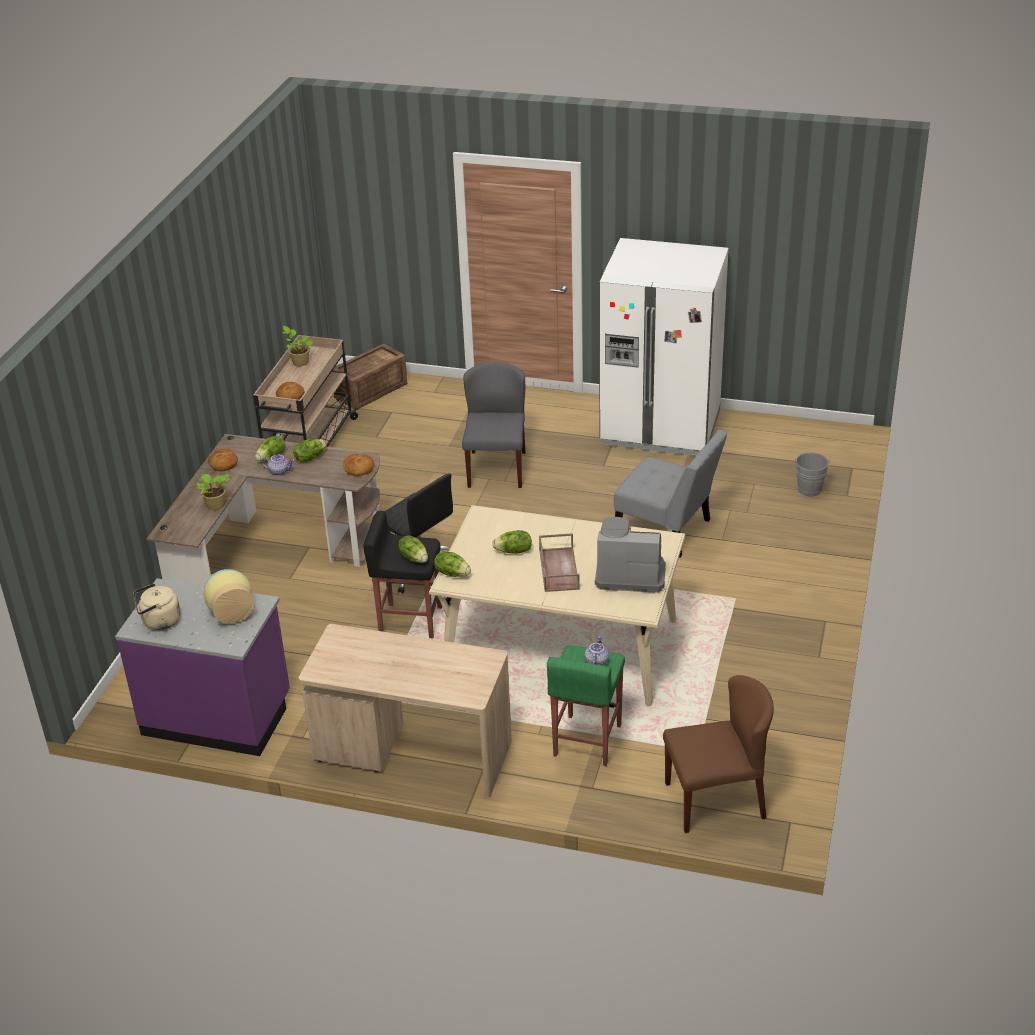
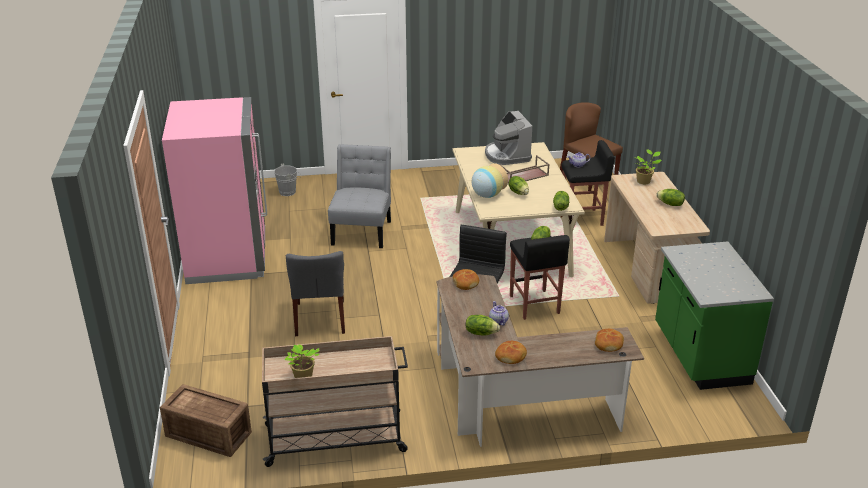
camera: 115 degrees left, 5 degrees down
purple counter [115,578,290,756] -> green counter [655,241,774,390]
beige kettle [133,583,180,630] -> none
potted plant [196,474,230,510] -> potted plant moved to [634,149,662,184]
vase [204,569,254,623] -> vase moved to [472,163,508,198]
bread [276,382,304,400] -> bread moved to [595,329,624,352]
lettuce [293,439,327,462] -> lettuce moved to [656,189,685,206]
grey chair [462,362,526,488] -> grey chair turned 75 degrees counterclockwise [286,251,345,336]
green stool [547,645,625,766] -> black stool [562,140,615,226]
white fridge [599,238,729,456] -> pink fridge [162,97,267,284]

